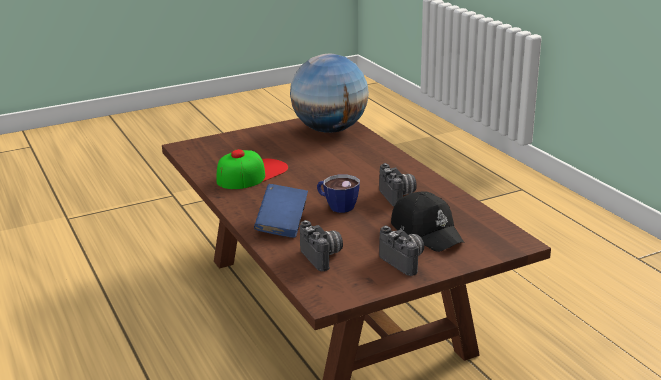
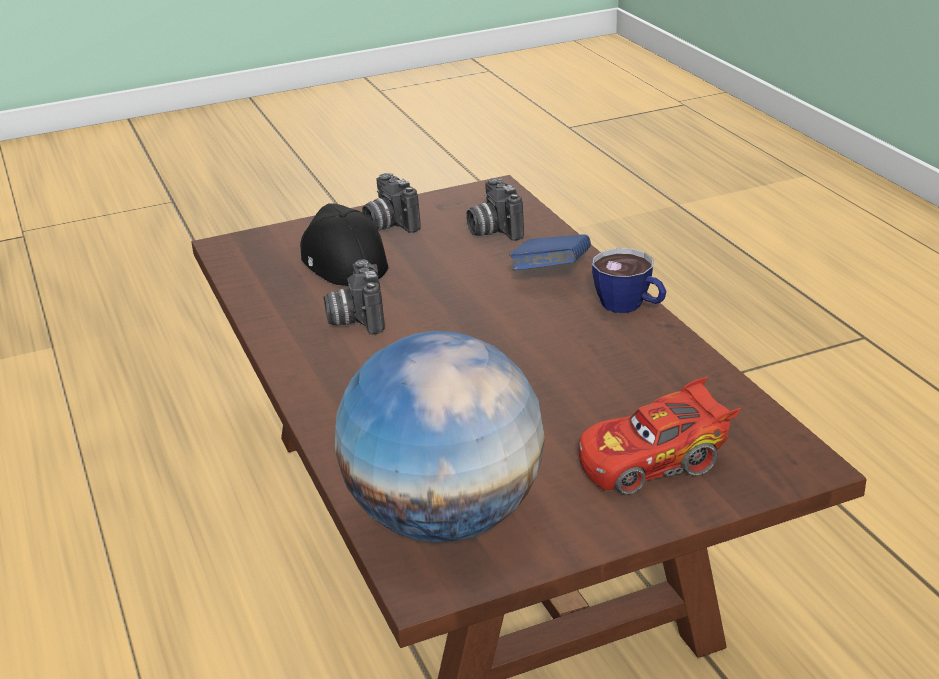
camera: 175 degrees left, 5 degrees up
cap [217,149,288,189] -> none
cup [317,175,360,213] -> cup moved to [592,248,666,313]
none -> red toy car [578,377,740,494]

